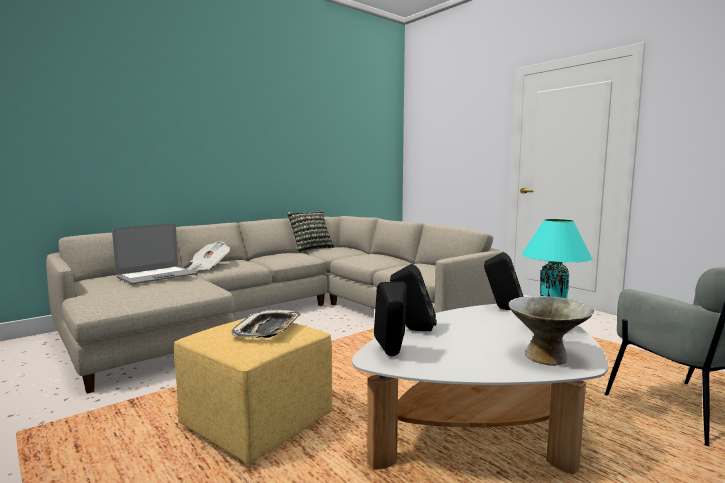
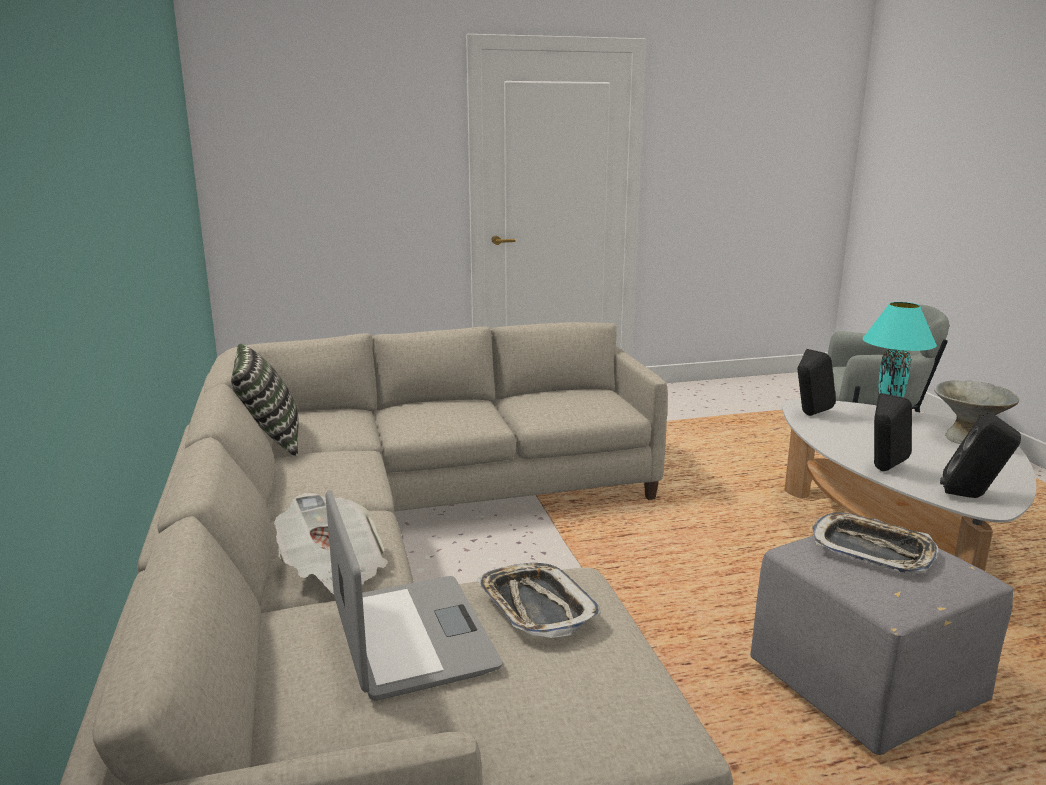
camera: 65 degrees left, 10 degrees up
yellow ottoman [174,318,332,464] -> grey ottoman [750,519,1014,755]
none -> tray [476,563,602,638]

